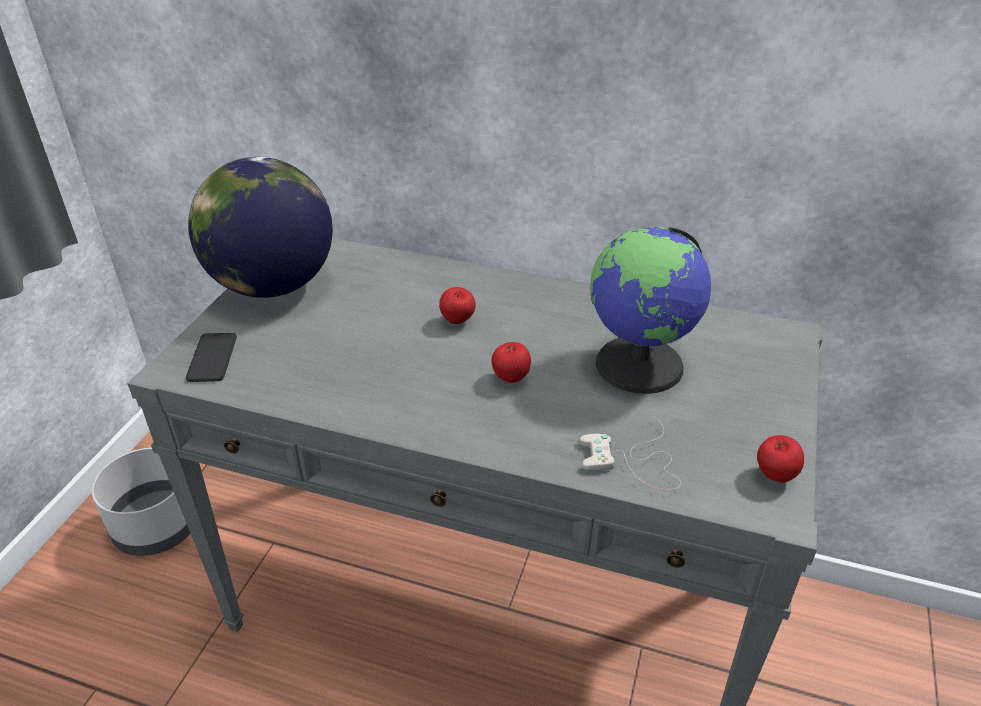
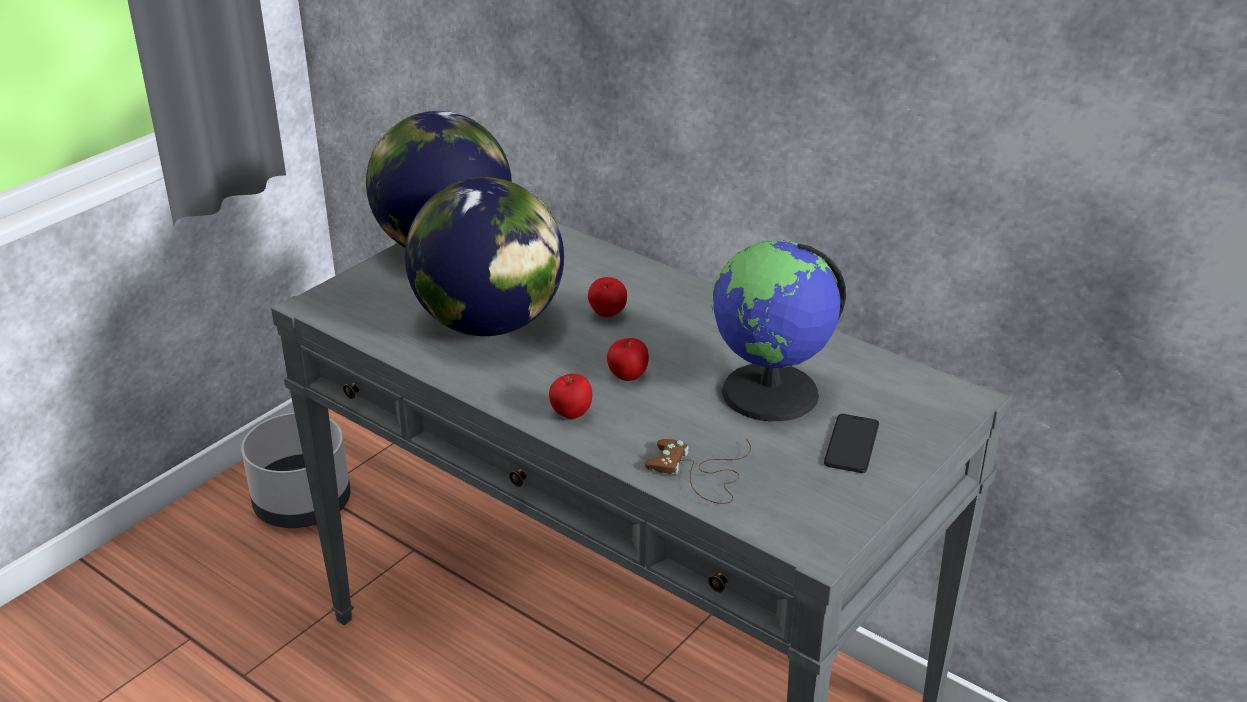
camera: 20 degrees right, 5 degrees down
phone [186,333,237,382] -> phone moved to [824,414,879,473]
white game controller [579,416,681,490] -> brown game controller [645,439,751,504]
apple [757,435,804,482] -> apple moved to [549,374,592,419]
none -> globe [405,177,564,336]

